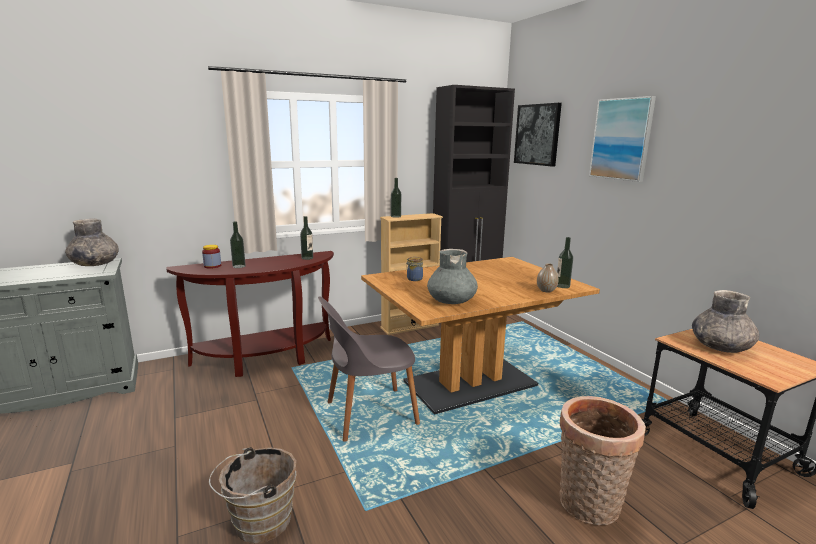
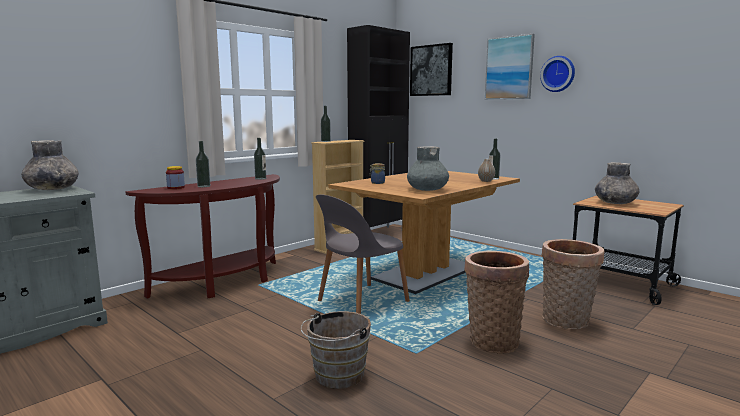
camera: 20 degrees left, 5 degrees down
none -> basket [464,251,529,354]
none -> wall clock [540,56,575,92]

